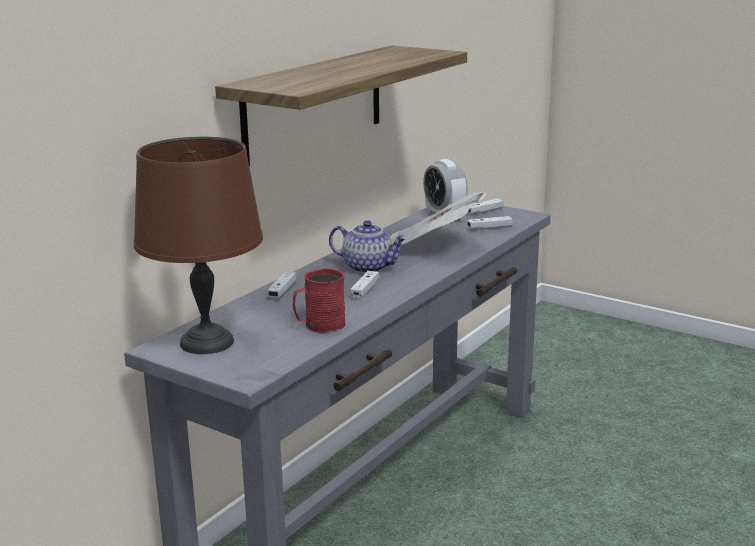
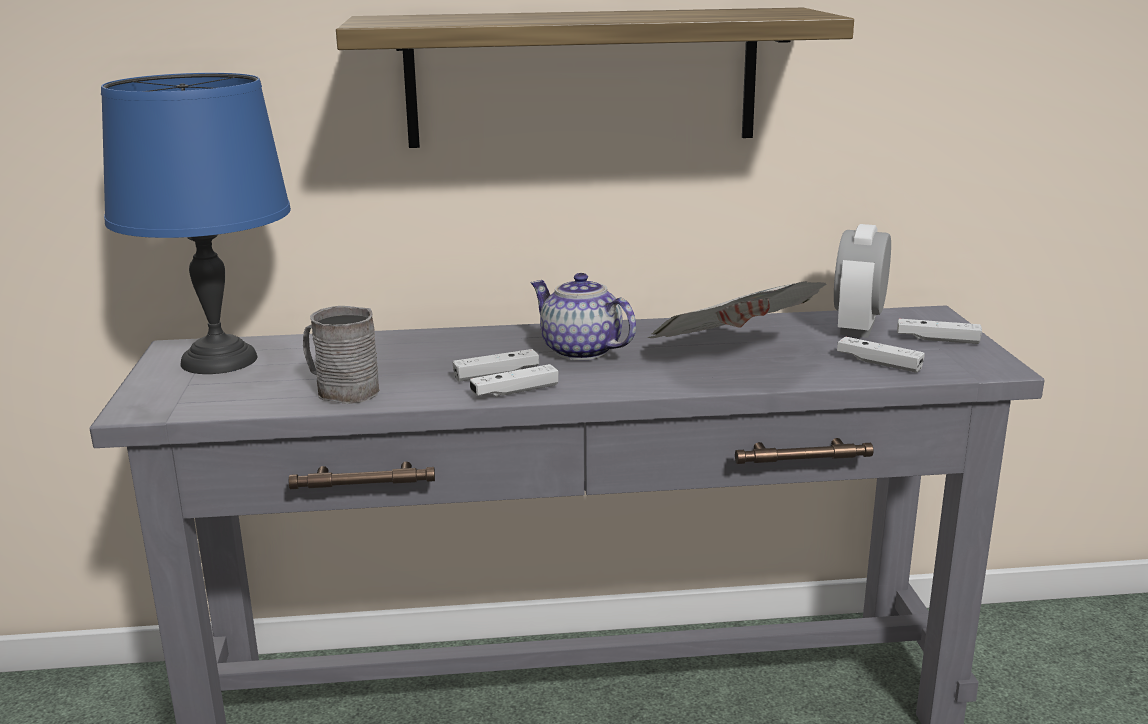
camera: 50 degrees right, 0 degrees up
brown table lamp [134,137,263,354] -> blue table lamp [101,73,291,374]
white game controller [267,271,296,298] -> white game controller moved to [470,364,559,397]
red mug [293,268,345,333] -> grey mug [303,306,379,404]
teapot [329,220,407,274] -> teapot turned 150 degrees clockwise [530,273,636,361]

